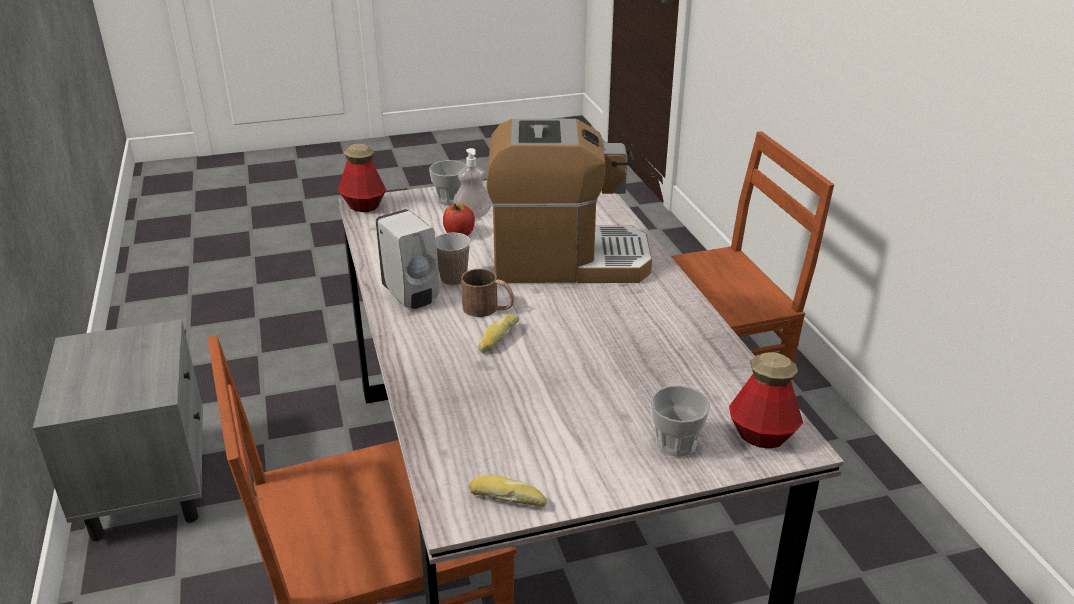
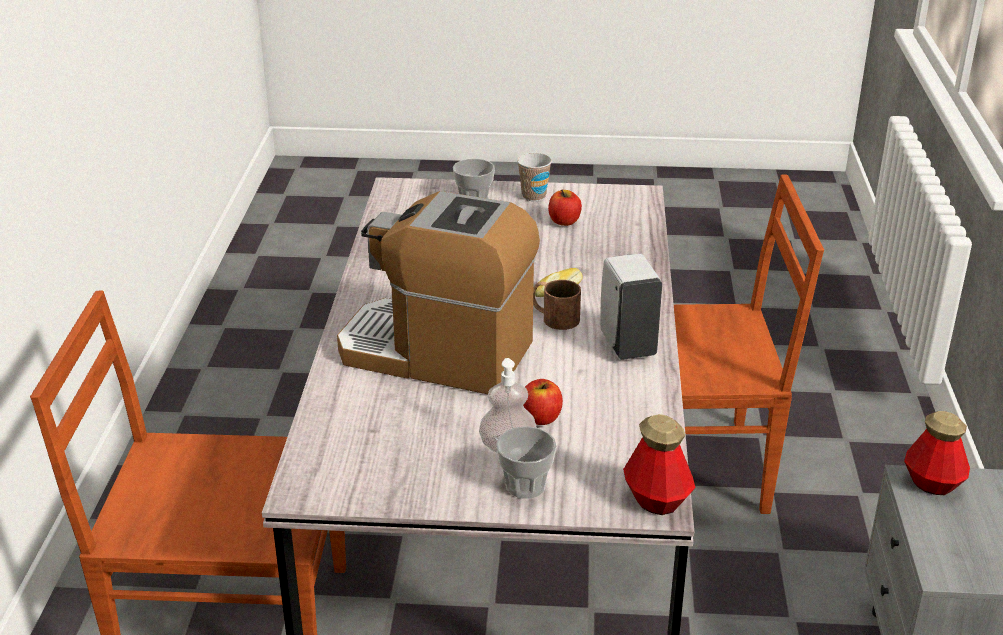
camera: 160 degrees left, 0 degrees up
cup [435,233,471,286] -> cup moved to [517,153,552,201]
bread [468,475,547,507] -> none
bottle [729,352,803,448] -> bottle moved to [904,411,970,495]
none -> apple [548,189,582,226]

